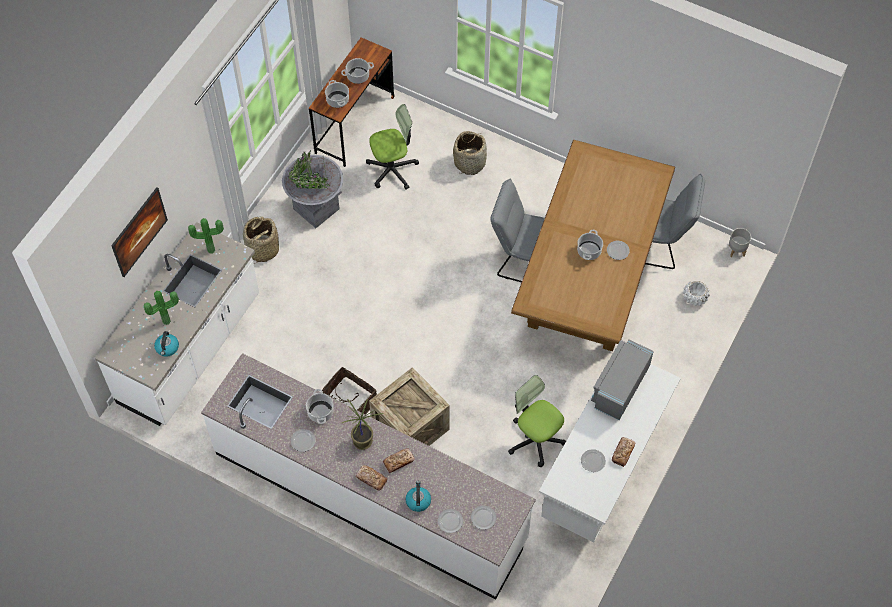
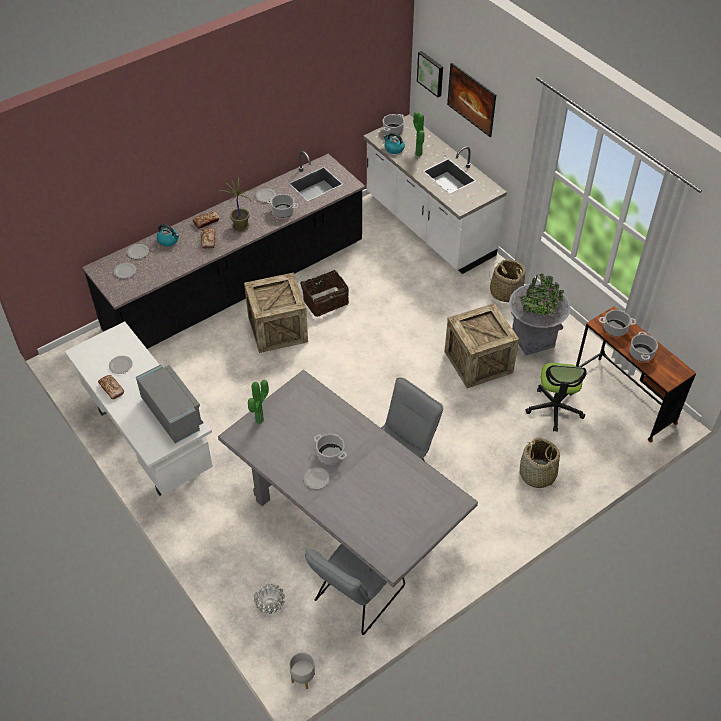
camera: 115 degrees right, 10 degrees down
potted plant [188,218,224,254] -> potted plant moved to [248,380,269,424]
white counter [201,353,536,600] -> black counter [82,151,365,349]
office chair [508,375,566,467] -> none
brown dining table [511,140,675,351] -> grey dining table [218,370,478,587]
none -> cooking pot [383,114,404,136]
none -> picture [417,51,443,97]
none -> crate [444,303,519,388]

